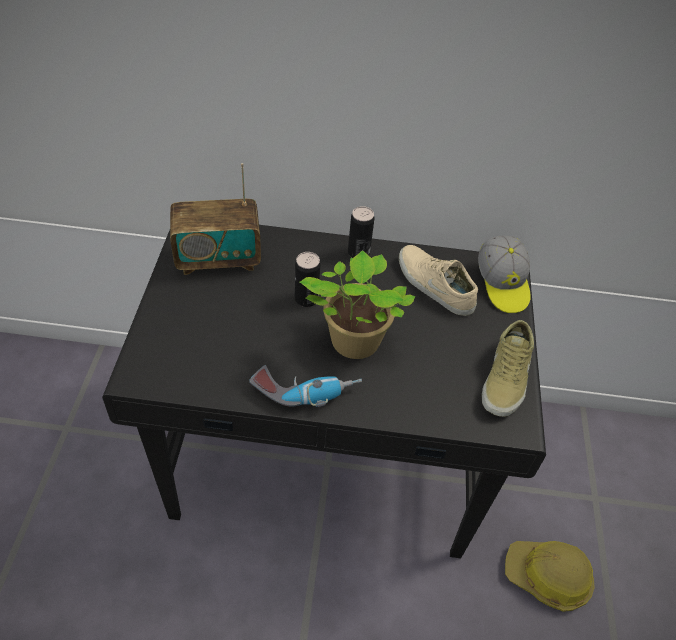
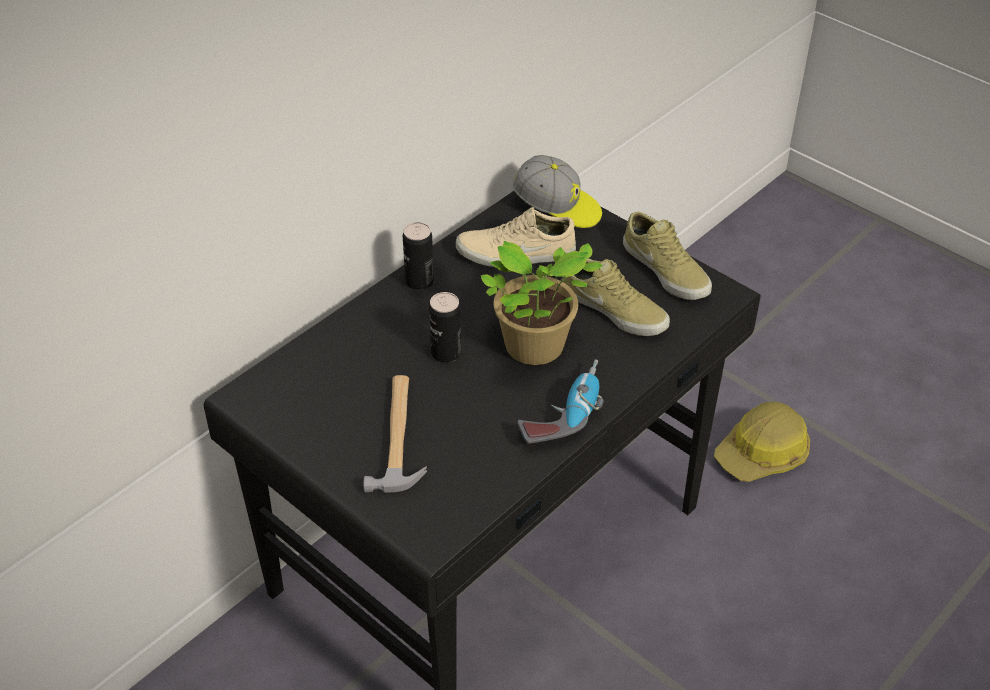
camera: 50 degrees left, 5 degrees down
radio [170,163,261,275] -> none
none -> hammer [363,375,427,493]
none -> beige shoe [561,259,670,336]

